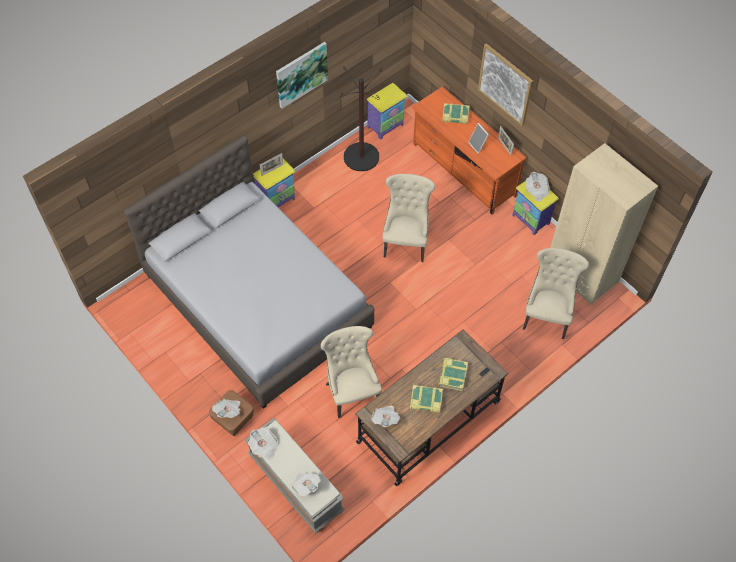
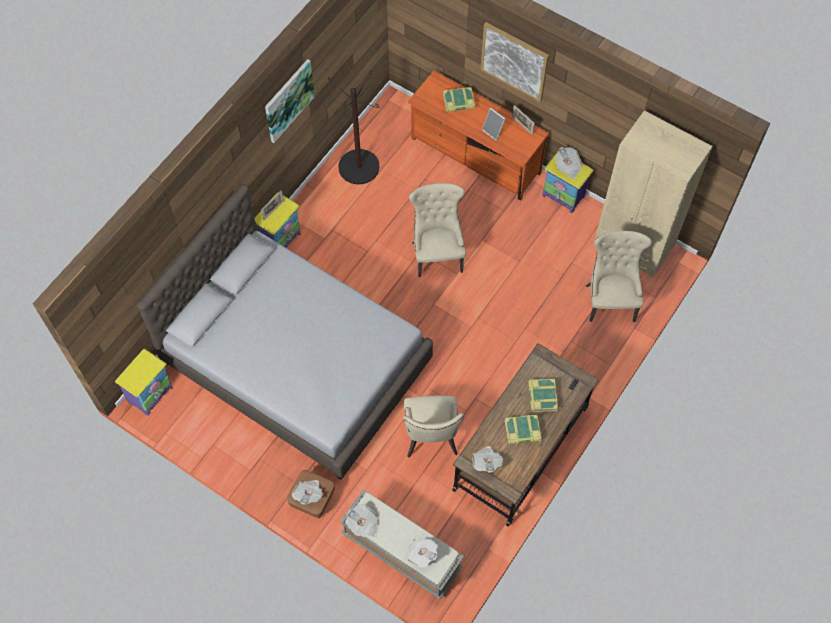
camera: 15 degrees left, 5 degrees up
beige chair [321,326,382,418] -> beige chair turned 150 degrees counterclockwise [403,395,464,457]
nightstand [367,83,408,139] -> nightstand moved to [115,349,173,416]

